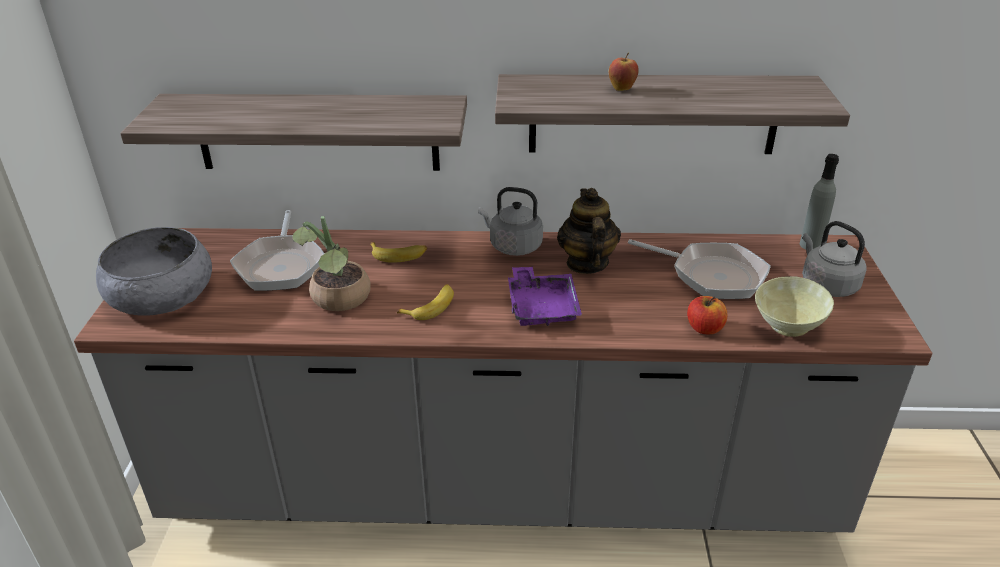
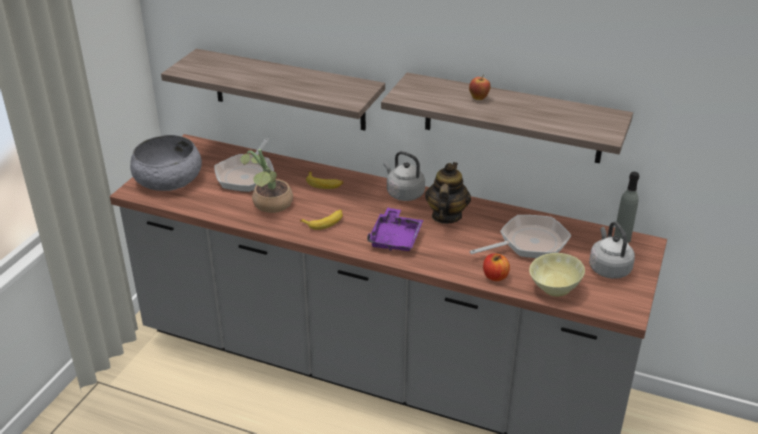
camera: 20 degrees right, 0 degrees up
frying pan [628,239,771,299] -> frying pan turned 75 degrees counterclockwise [470,215,571,258]

